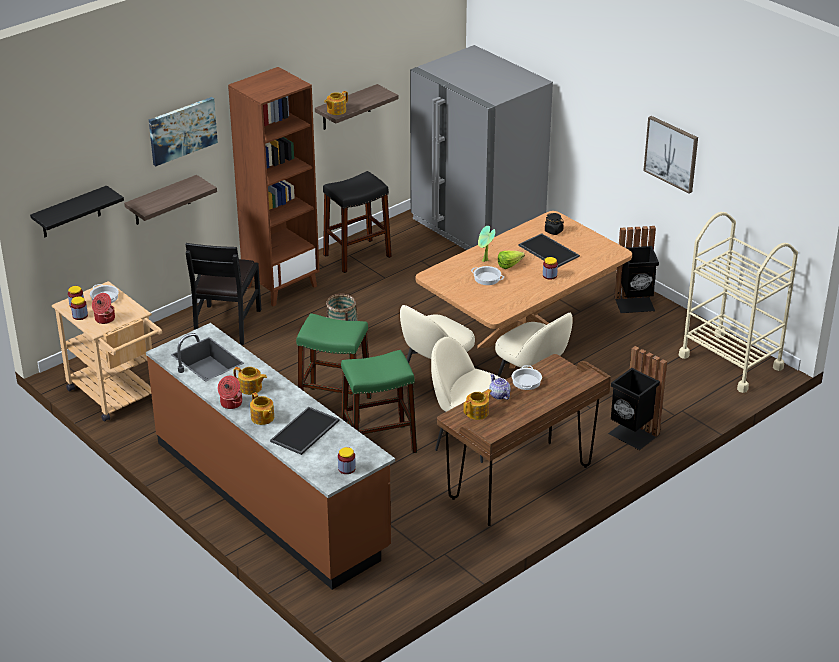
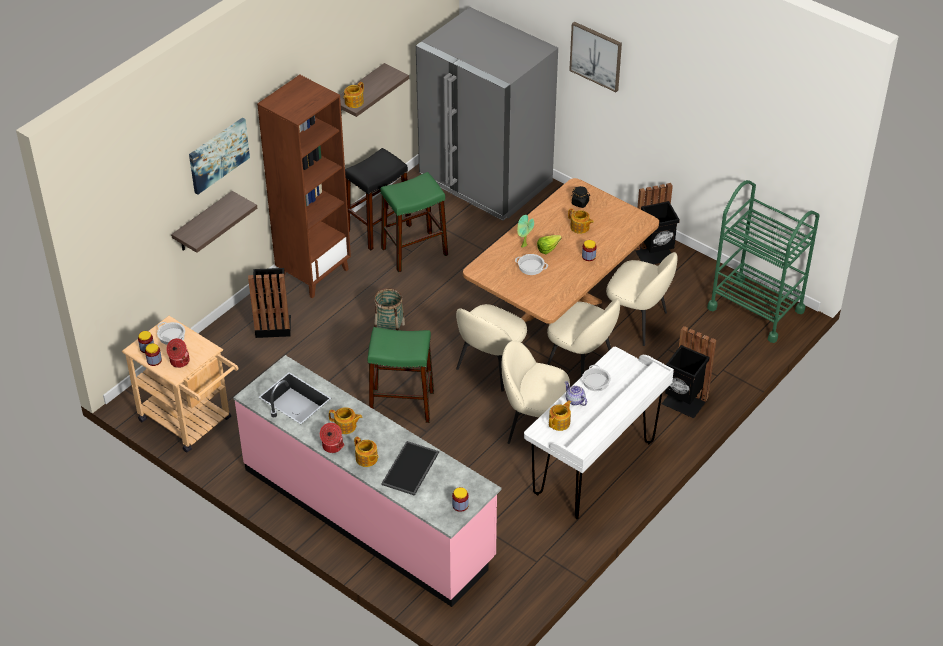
camera: 10 degrees left, 10 degrees up
black shelf [30,186,124,237] -> none
brown counter [146,323,395,590] -> pink counter [233,355,501,607]
black chair [185,243,262,345] -> black trash can [248,268,291,338]
green stool [341,350,417,453] -> green stool moved to [380,172,448,272]
brown desk [437,354,611,526] -> white desk [524,347,674,519]
tray [518,233,580,267] -> teapot [568,208,594,234]
picture [643,116,698,194] -> picture moved to [569,22,622,92]
beige cart [679,212,798,393] -> green cart [707,180,820,343]
none -> beige chair [606,252,678,346]

